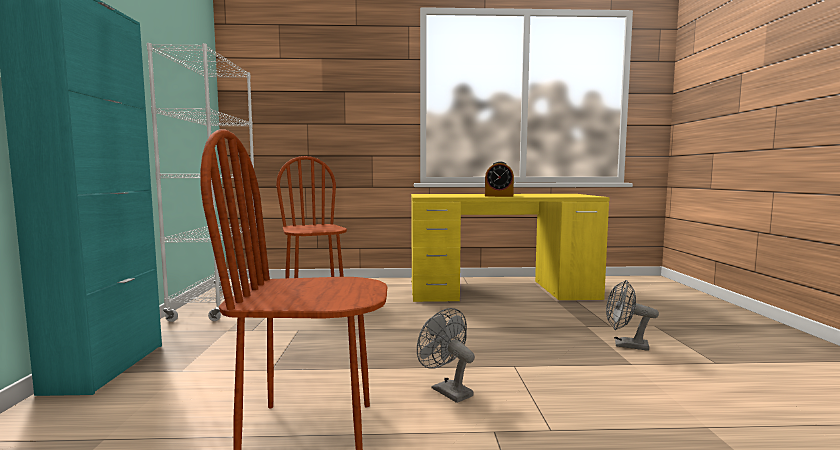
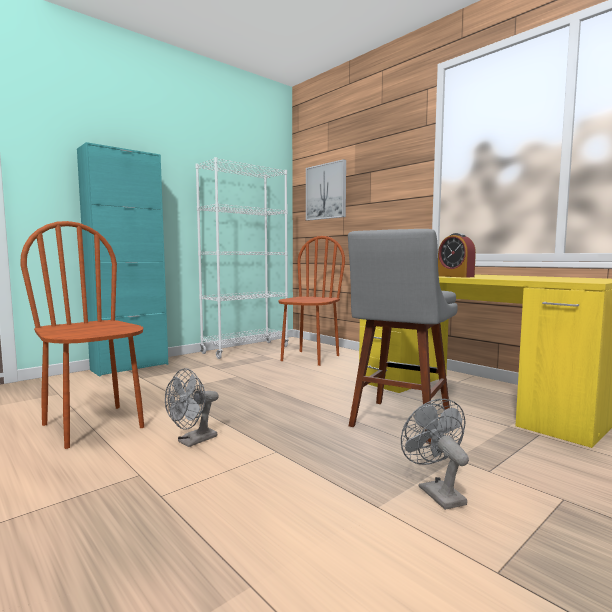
camera: 50 degrees right, 0 degrees up
grey fan [417,308,475,403] -> grey fan turned 150 degrees counterclockwise [165,368,219,447]
none -> picture [306,159,346,221]
none -> grey stool [348,229,458,444]

